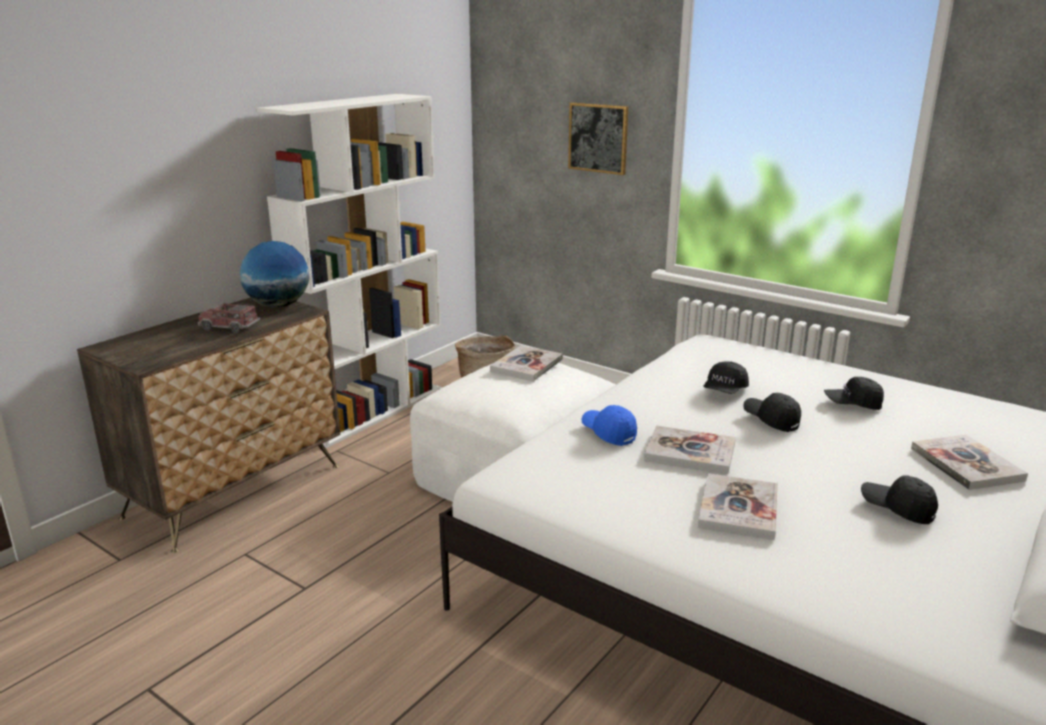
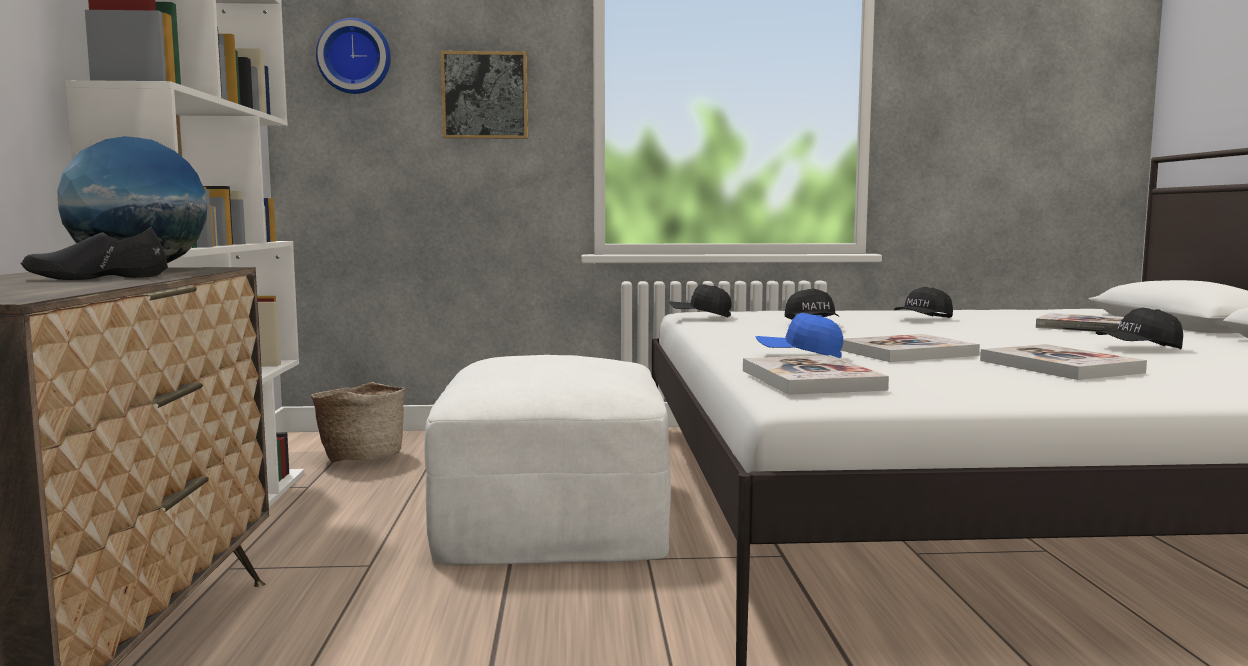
camera: 40 degrees left, 15 degrees down
toy truck [198,302,260,333] -> black shoe [21,227,168,280]
book [490,345,563,381] -> book moved to [743,355,889,395]
black cap [743,393,801,432] -> black cap moved to [669,284,732,317]
none -> wall clock [316,18,391,94]

